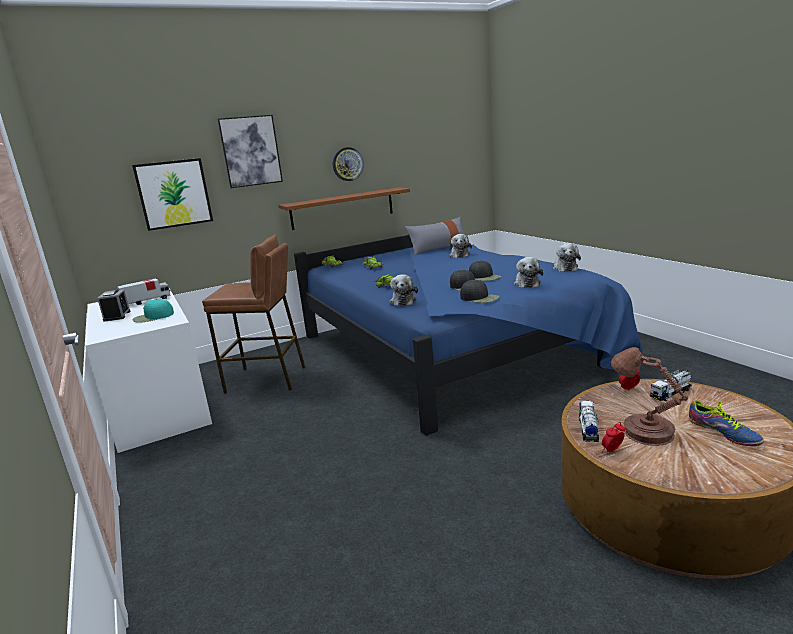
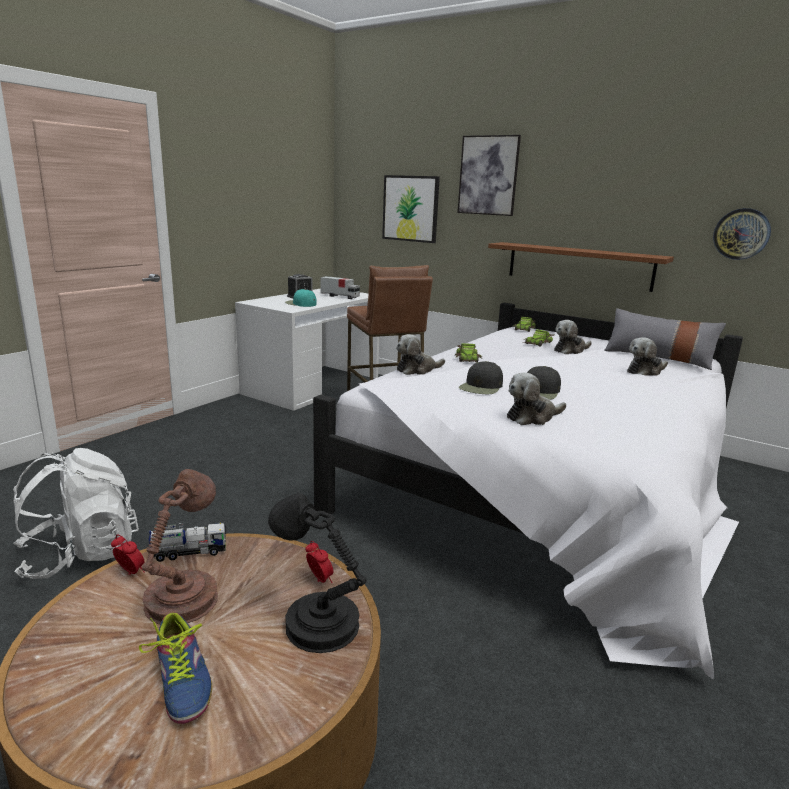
camera: 60 degrees right, 0 degrees up
blue bed [294,235,642,436] -> white bed [313,303,743,680]
wall clock [333,147,364,181] -> wall clock moved to [713,208,771,260]
black cap [460,280,499,303] -> none
plush toy [553,243,581,272] -> plush toy moved to [554,320,592,354]
toy truck [650,369,692,401] -> black table lamp [268,493,367,653]
shoe [689,400,764,446] -> shoe turned 60 degrees counterclockwise [139,613,212,724]
none -> white backpack [13,448,139,579]

